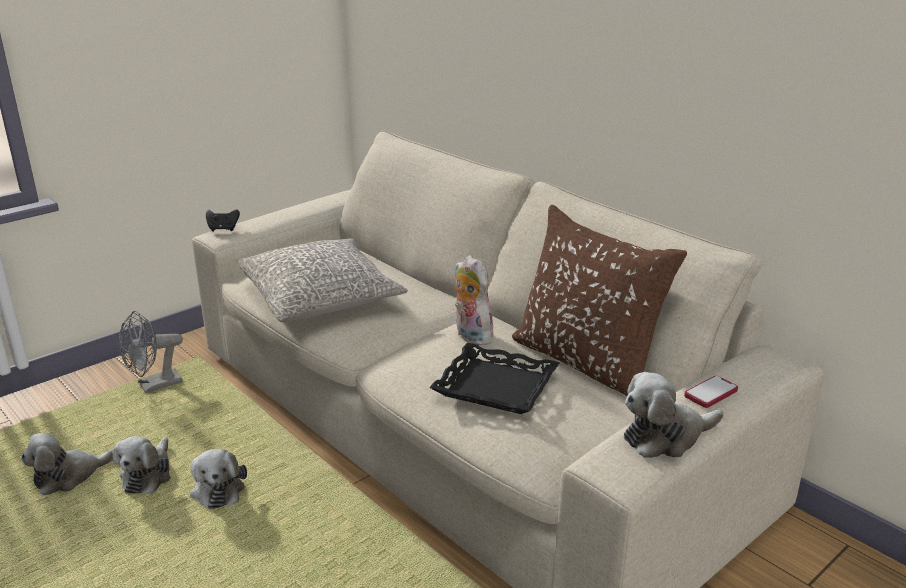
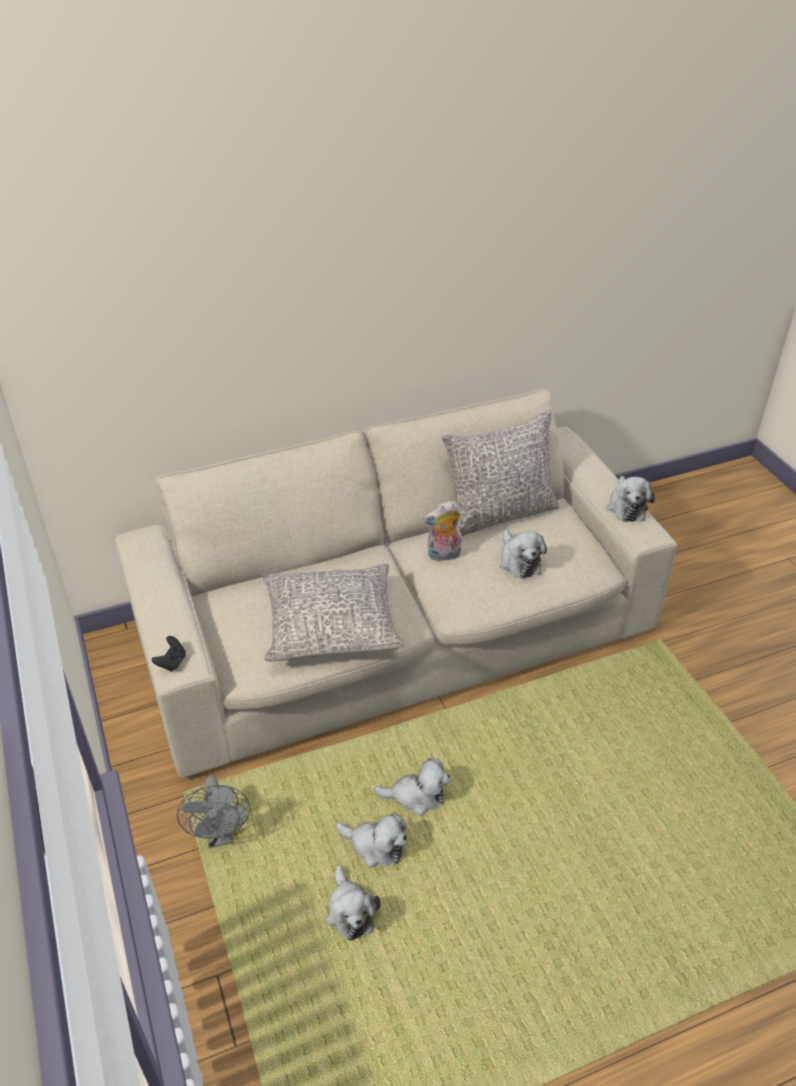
camera: 70 degrees left, 15 degrees up
black tray [429,343,559,414] -> plush toy [500,529,547,579]
brown pillow [512,205,687,396] -> grey pillow [442,410,560,536]
phone [684,376,738,408] -> none

